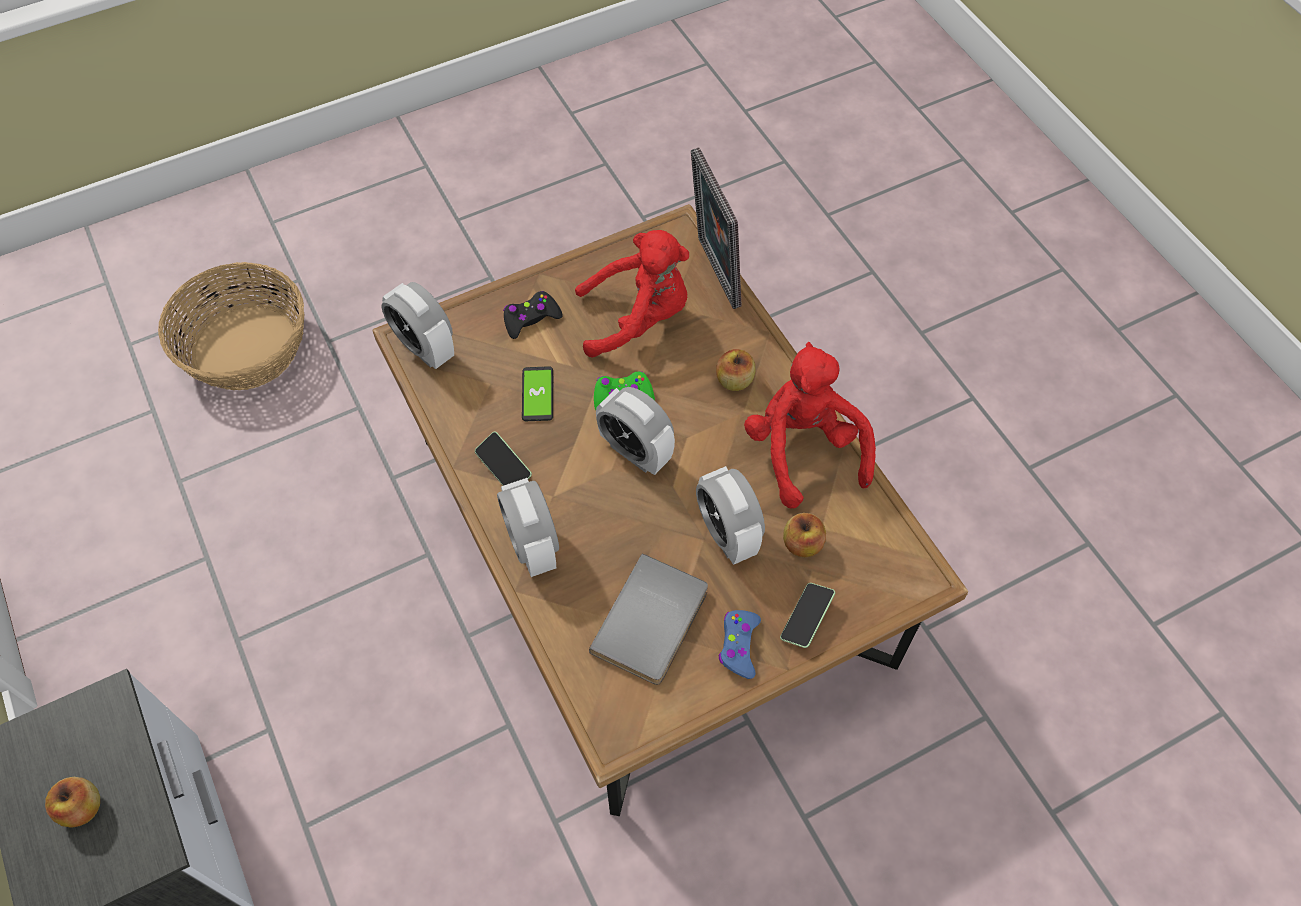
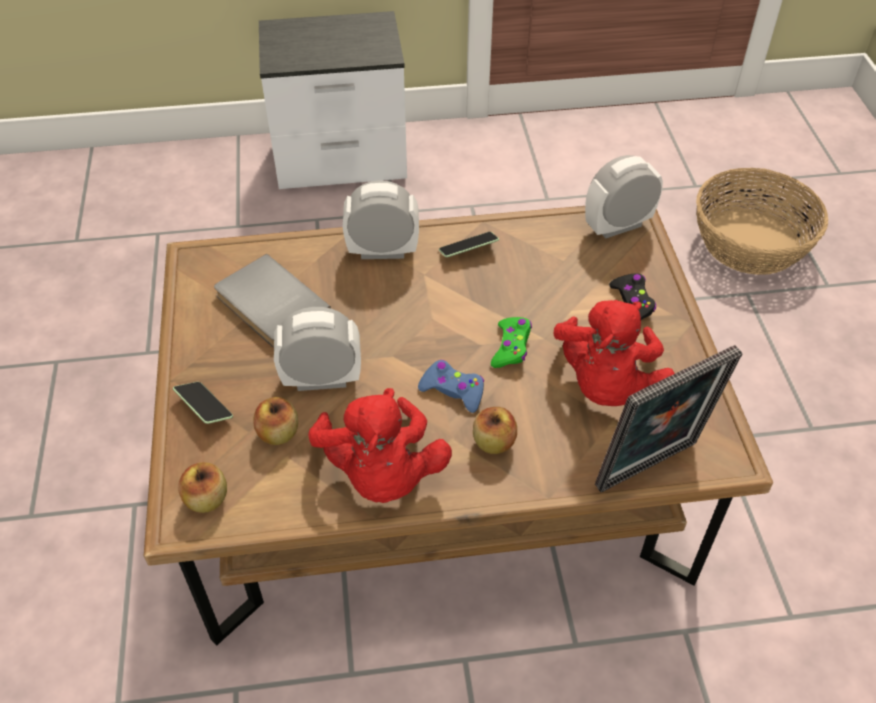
camera: 110 degrees right, 10 degrees down
apple [45,777,100,827] -> apple moved to [178,462,227,513]
phone [522,366,553,421] -> none
alarm clock [596,387,675,475] -> none
picture frame [691,148,742,309] -> picture frame turned 150 degrees clockwise [595,345,743,492]
blue game controller [719,610,761,679] -> blue game controller moved to [418,360,484,413]
red plush toy [744,342,876,509] -> red plush toy turned 75 degrees clockwise [308,388,452,503]

